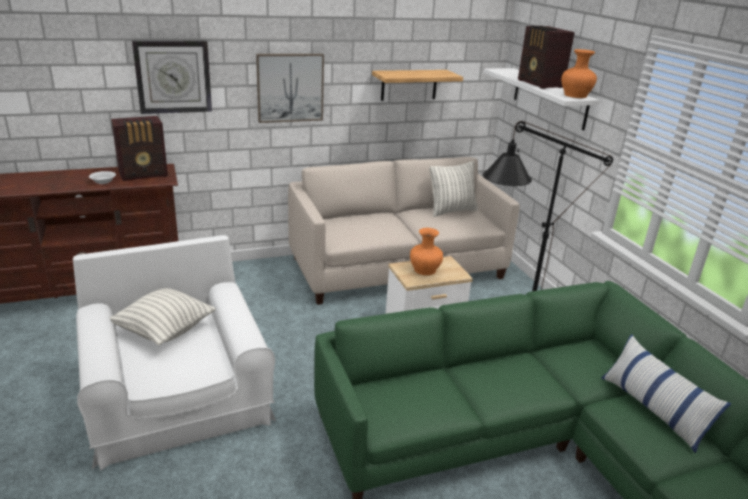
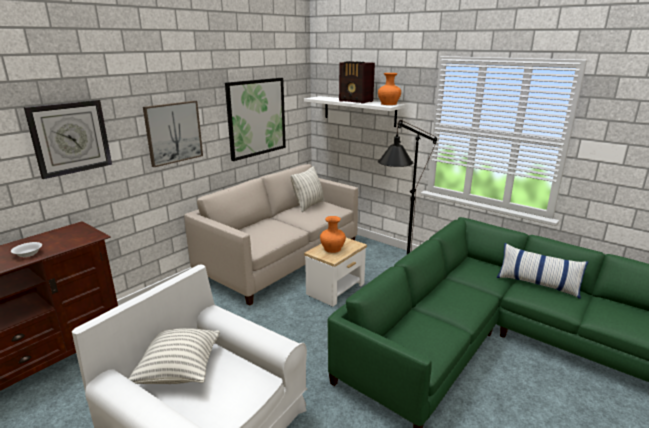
camera: 30 degrees left, 5 degrees down
radio [111,116,168,181] -> none
shelf [372,70,463,101] -> picture [225,78,286,161]

